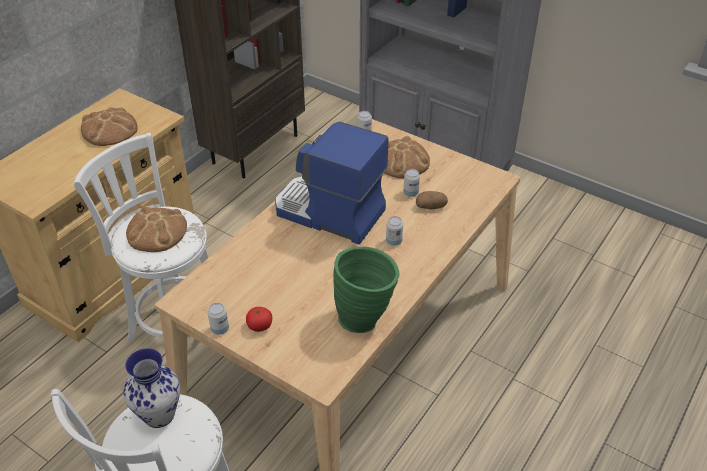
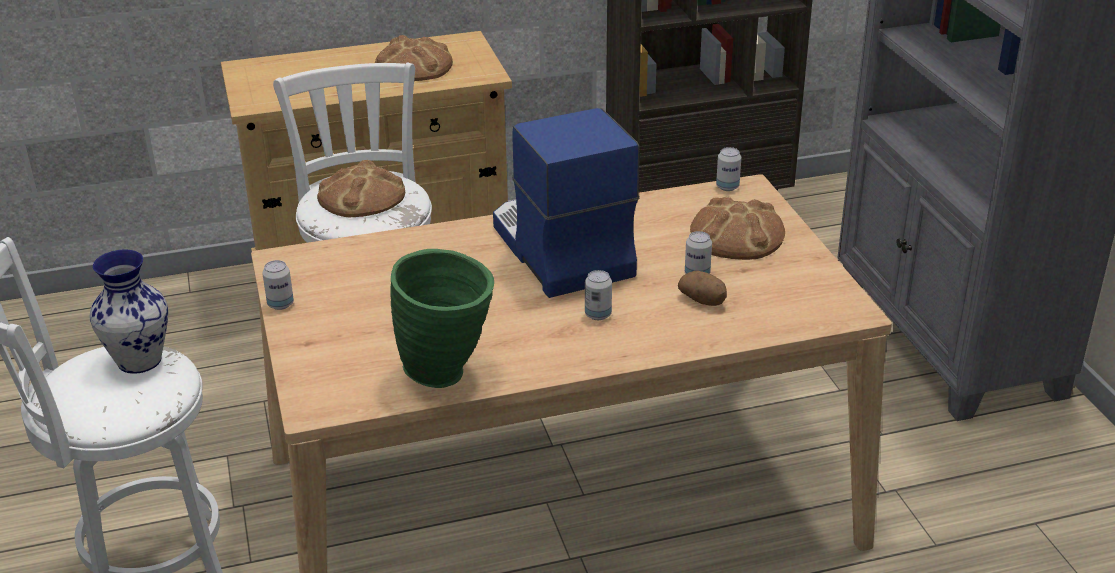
camera: 40 degrees right, 10 degrees down
tomato [246,307,272,332] -> none

